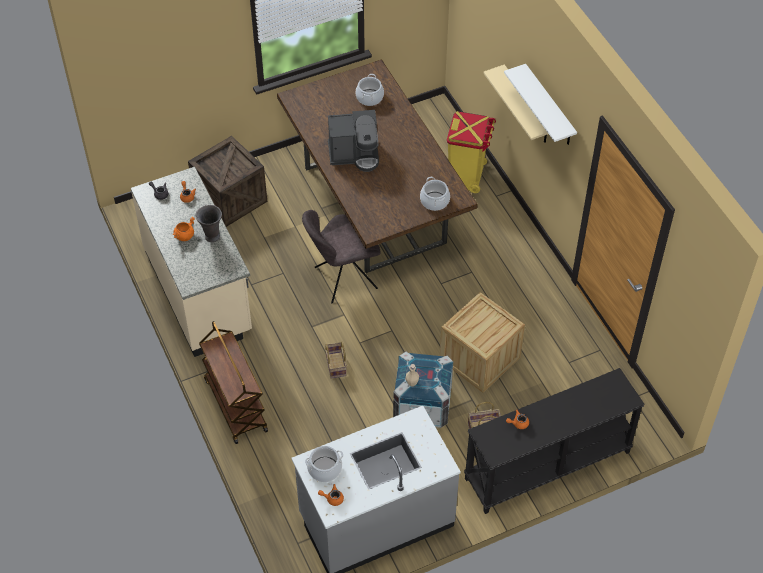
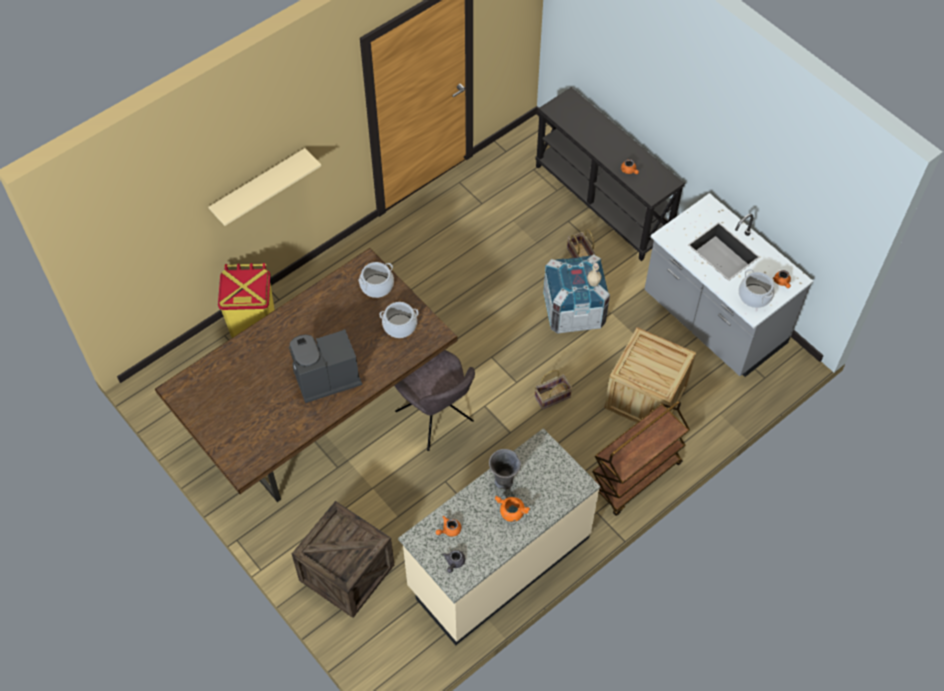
camera: 105 degrees left, 5 degrees up
coffee machine [328,110,379,172] -> coffee machine turned 90 degrees counterclockwise [289,329,362,403]
cooking pot [355,74,384,106] -> cooking pot moved to [380,302,419,338]
crate [440,292,525,393] -> crate moved to [604,327,696,423]
white shelf [504,64,577,145] -> none

